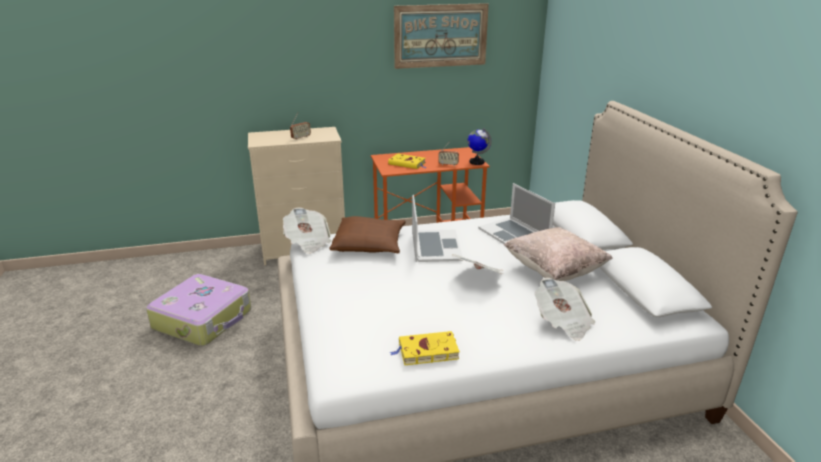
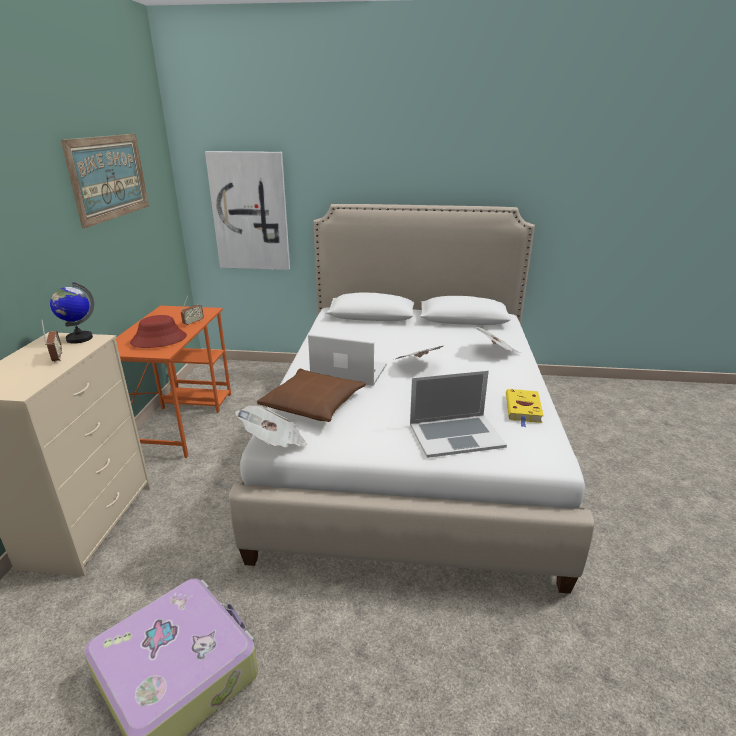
camera: 70 degrees left, 0 degrees up
yellow book [388,153,427,169] -> red hat [130,315,187,348]
globe [467,128,492,165] -> globe moved to [50,282,94,344]
laptop [478,183,555,244] -> laptop moved to [410,370,507,458]
beige pillow [504,227,613,281] -> none
none -> picture [205,151,290,270]

